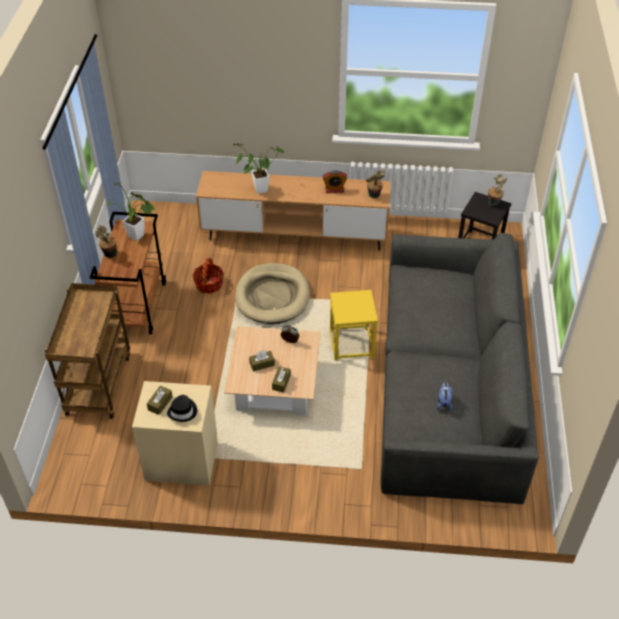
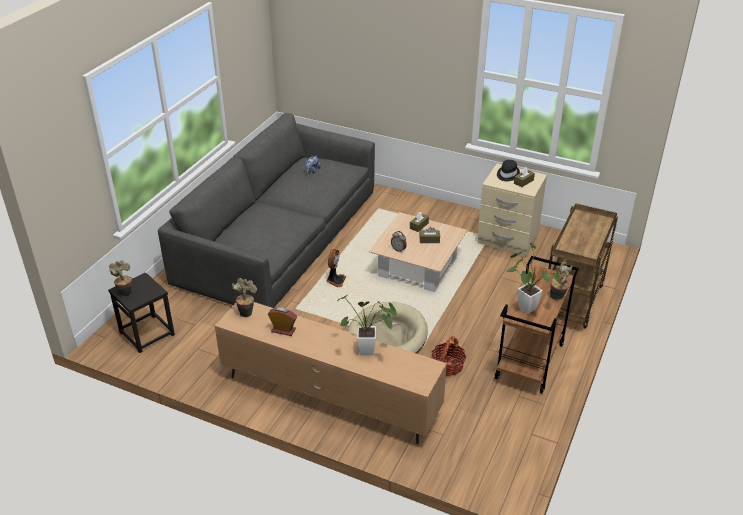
camera: 160 degrees left, 10 degrees down
yellow stool [330,290,378,361] -> fan [326,249,346,287]

